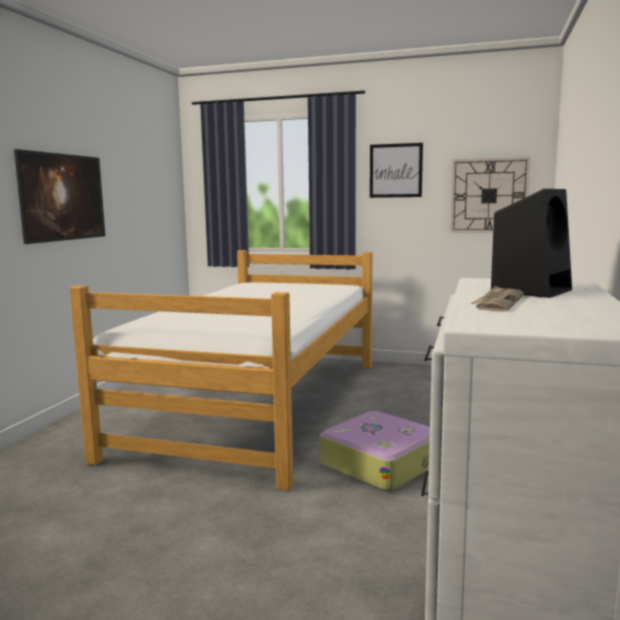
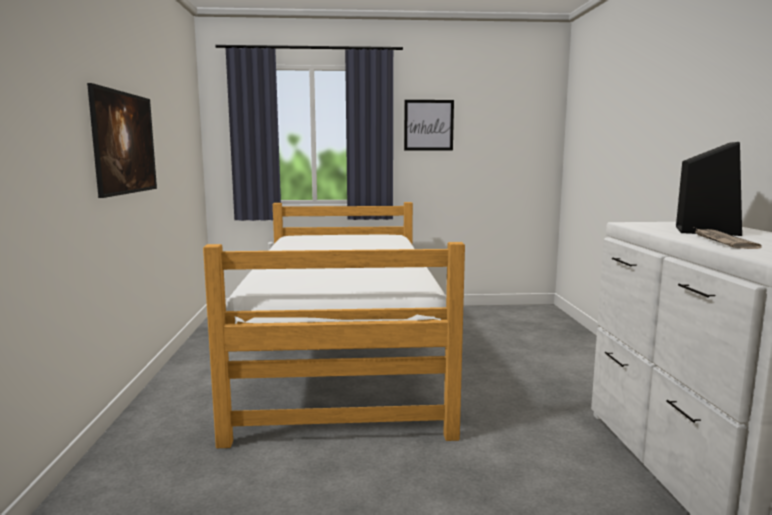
camera: 20 degrees left, 0 degrees up
suitcase [319,411,430,492] -> none
wall clock [450,157,530,233] -> none

